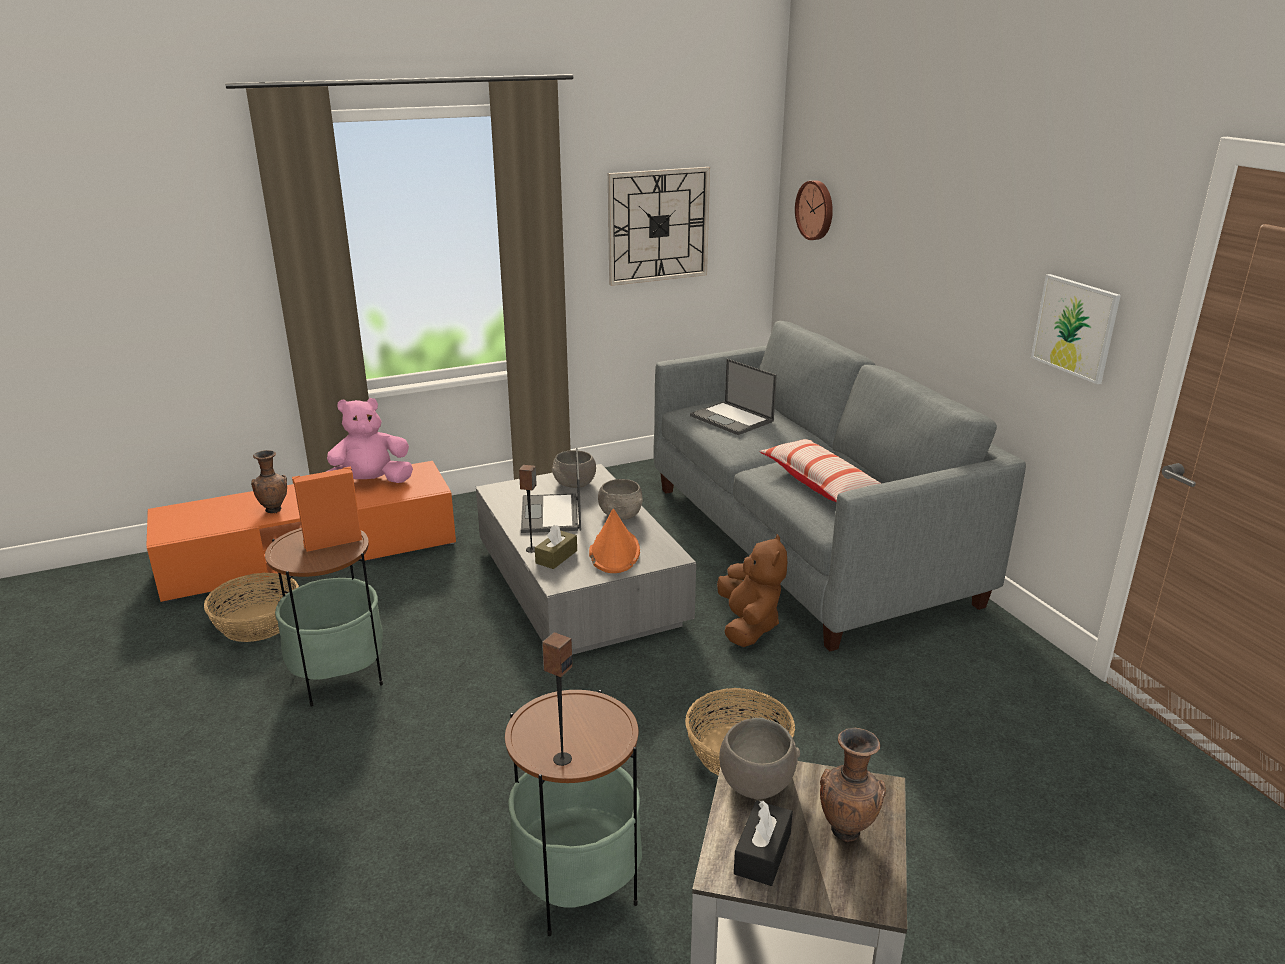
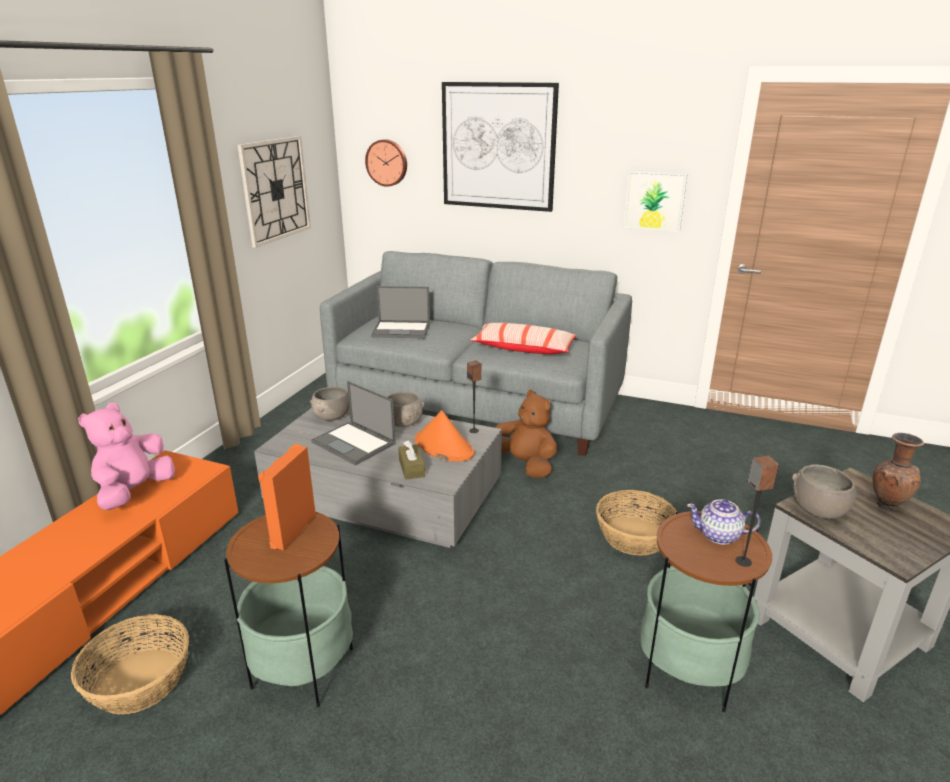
camera: 45 degrees left, 0 degrees up
brown vase [251,450,287,513] -> none
speaker [519,465,537,553] -> speaker moved to [467,360,482,433]
black tissue box [734,800,793,886] -> none
none -> picture [442,82,559,212]
none -> teapot [687,499,761,545]

